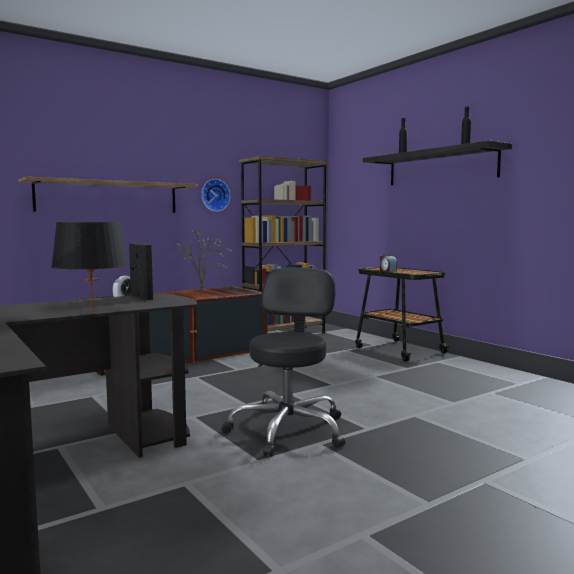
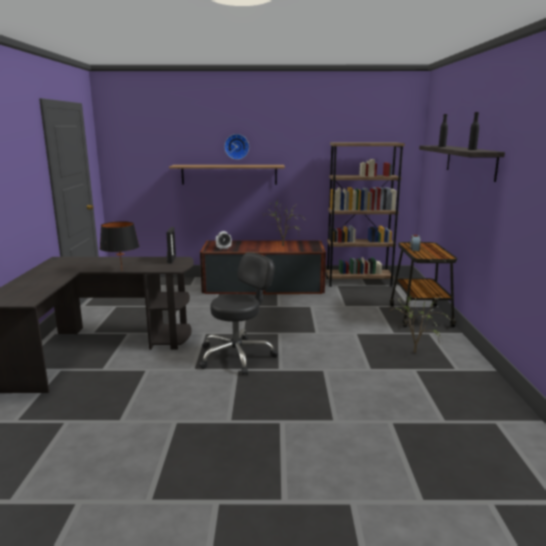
camera: 35 degrees right, 10 degrees up
wall clock [201,179,230,212] -> wall clock moved to [224,134,249,160]
none -> potted plant [389,293,451,353]

